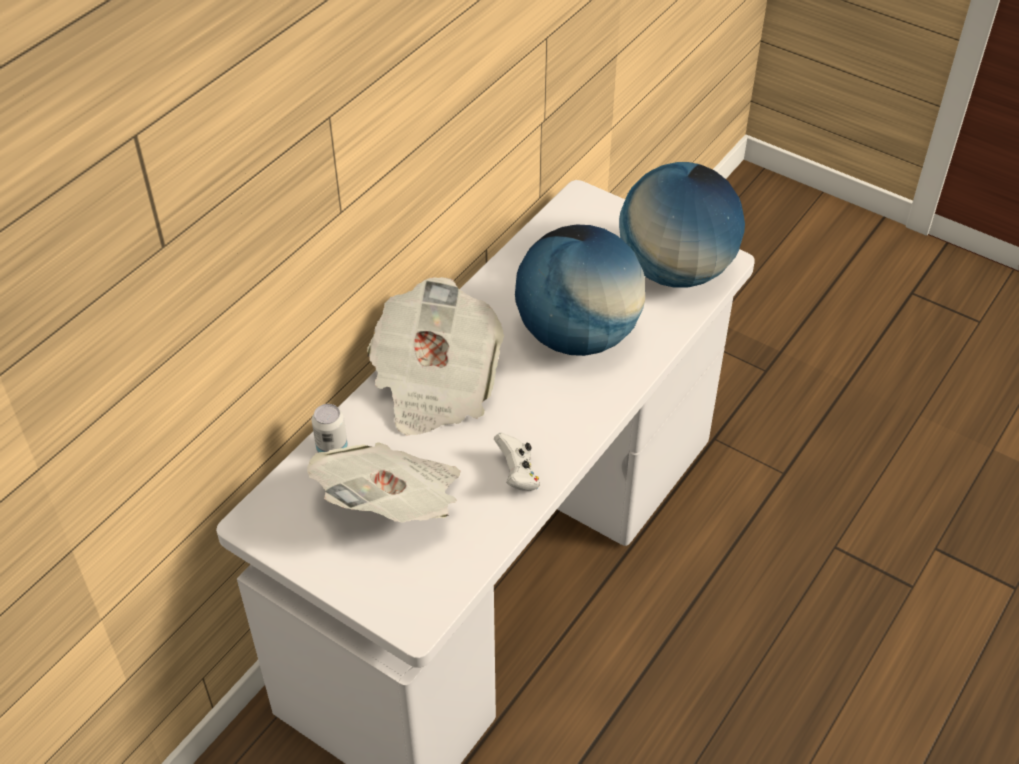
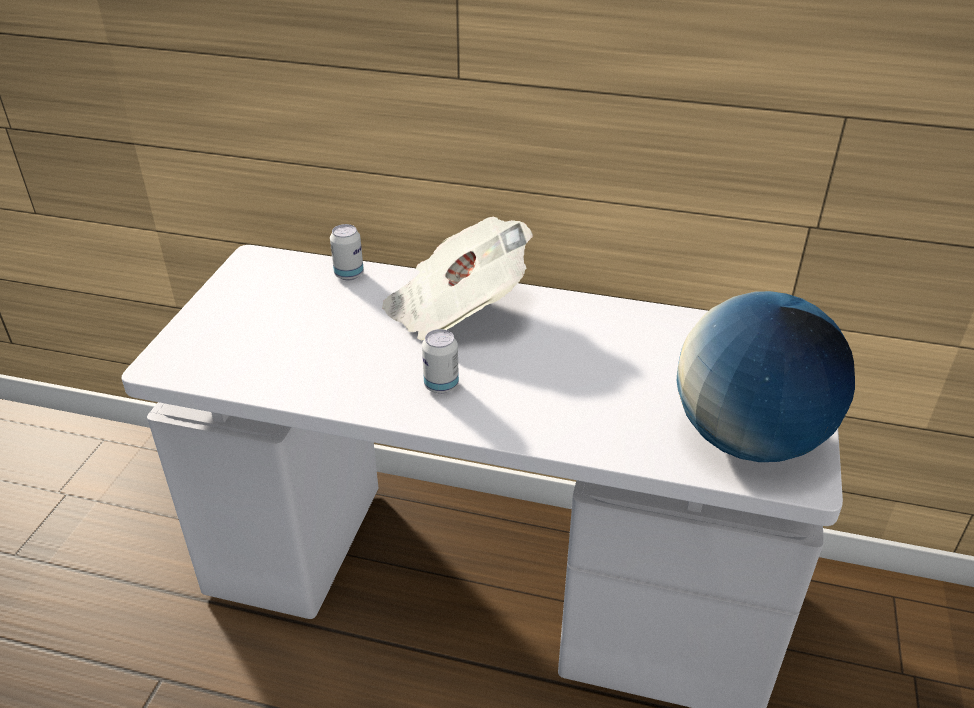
camera: 70 degrees right, 10 degrees down
newspaper [307,442,461,523] -> none
white game controller [494,433,540,491] -> none
globe [515,224,645,356] -> none
none -> can [422,329,459,394]

